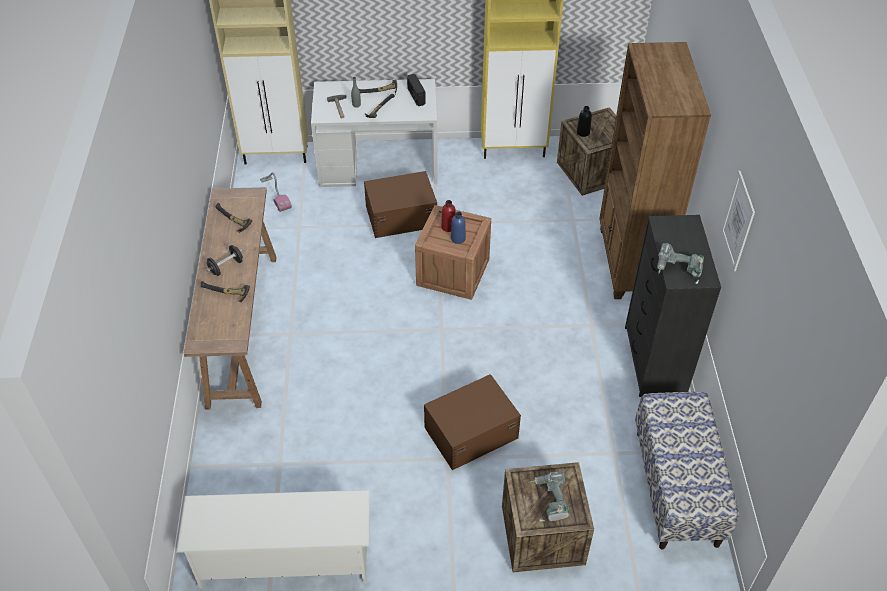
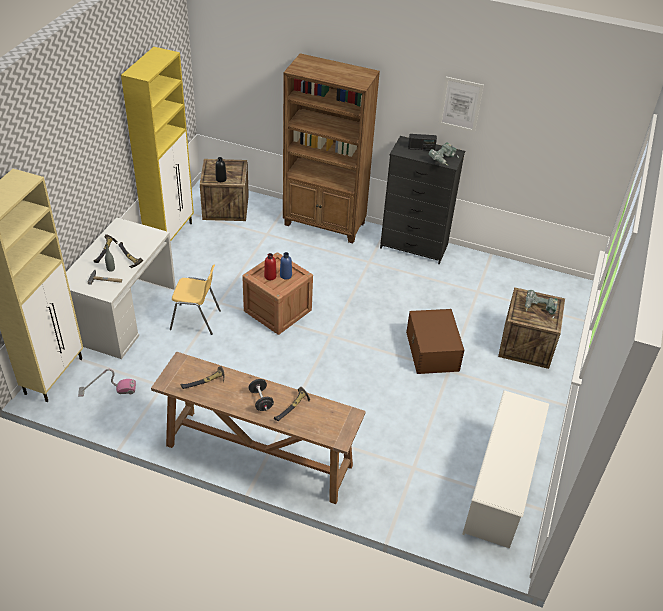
camera: 70 degrees left, 5 degrees down
brown storage box [364,171,437,238] -> yellow chair [170,265,221,335]
radio [407,74,426,106] -> radio moved to [408,134,437,151]
bench [635,392,739,550] -> none

